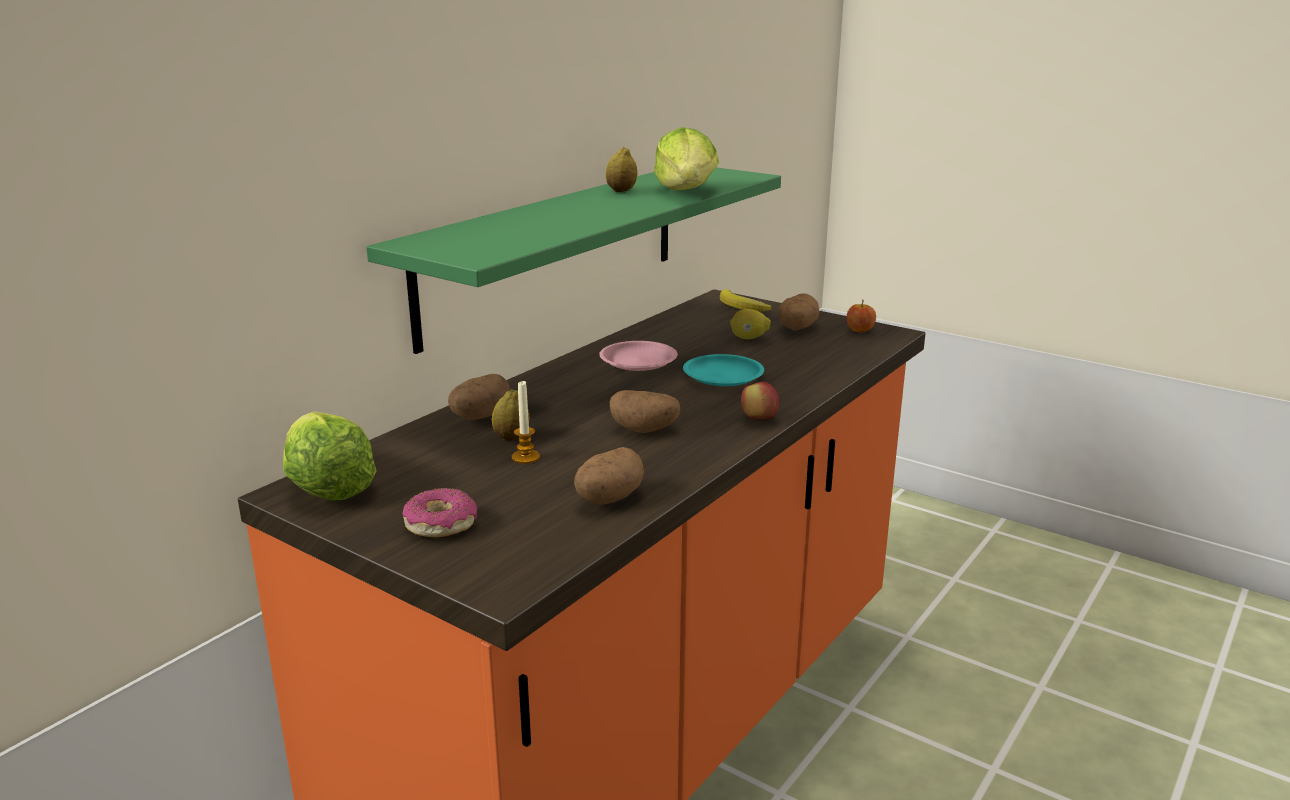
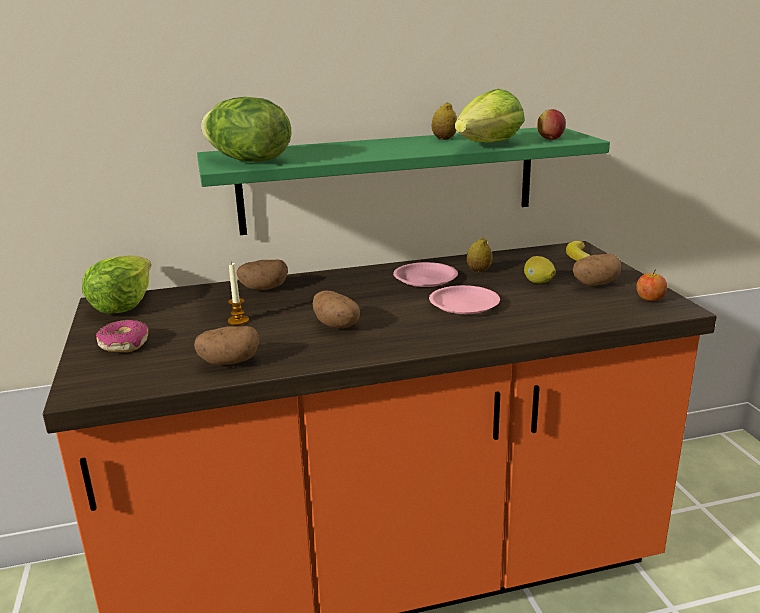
camera: 40 degrees right, 0 degrees up
lemon [492,389,530,441] -> lemon moved to [467,237,493,272]
turquoise plate [683,354,764,386] -> pink plate [429,285,500,314]
apple [741,382,779,419] -> apple moved to [537,109,566,140]
none -> lettuce [201,97,292,162]

